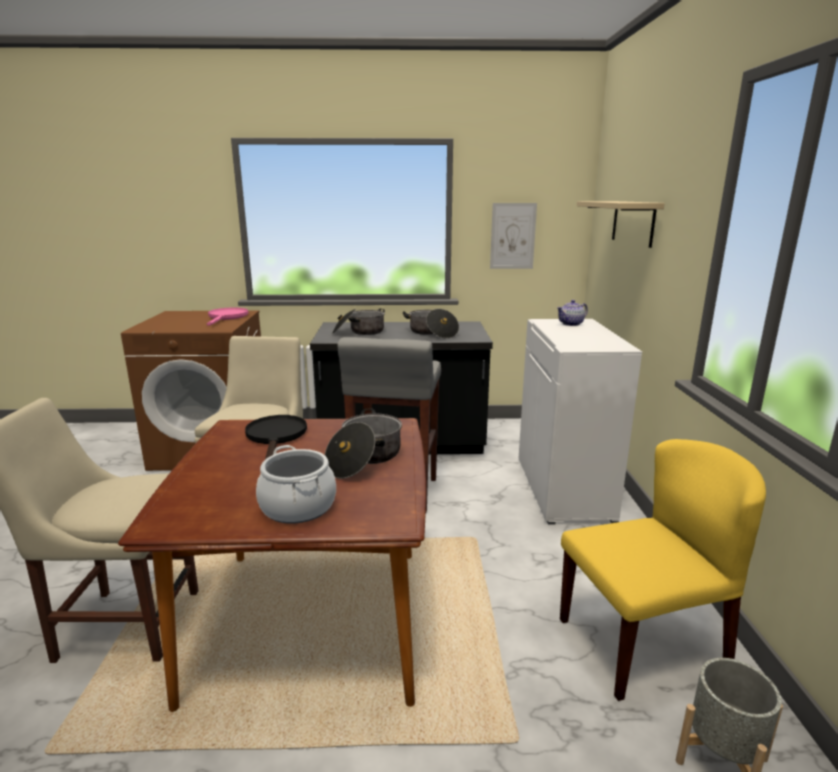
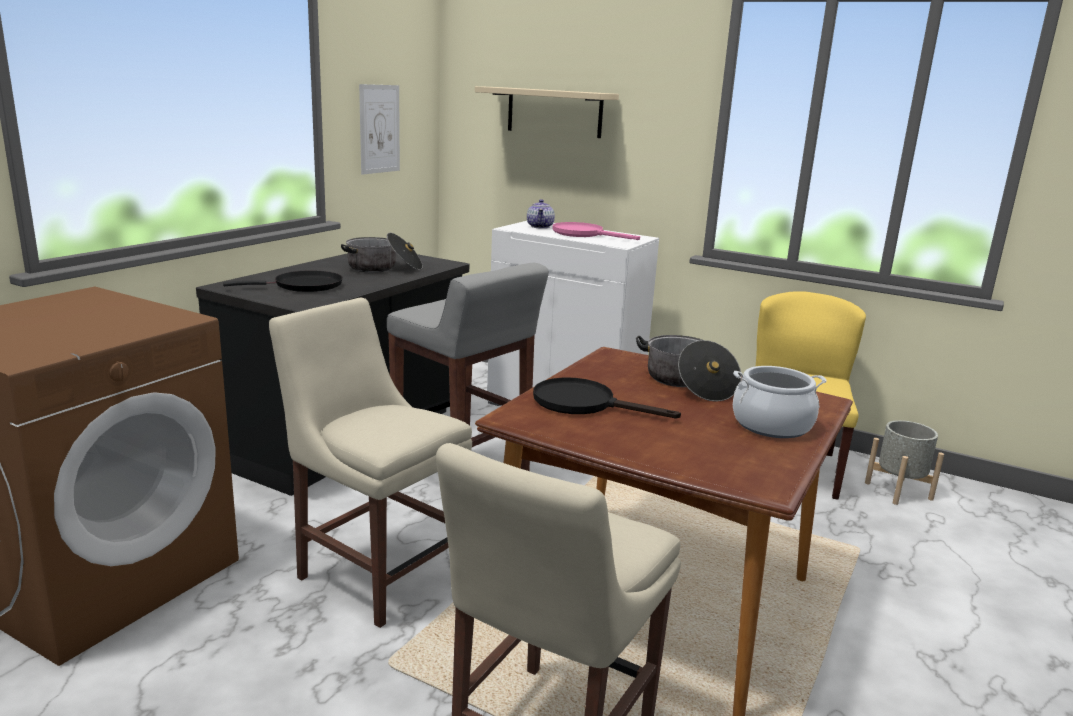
camera: 60 degrees left, 0 degrees up
pink frying pan [207,307,249,326] -> pink frying pan moved to [553,222,640,240]
cooking pot [332,308,385,335] -> black frying pan [223,270,343,292]

